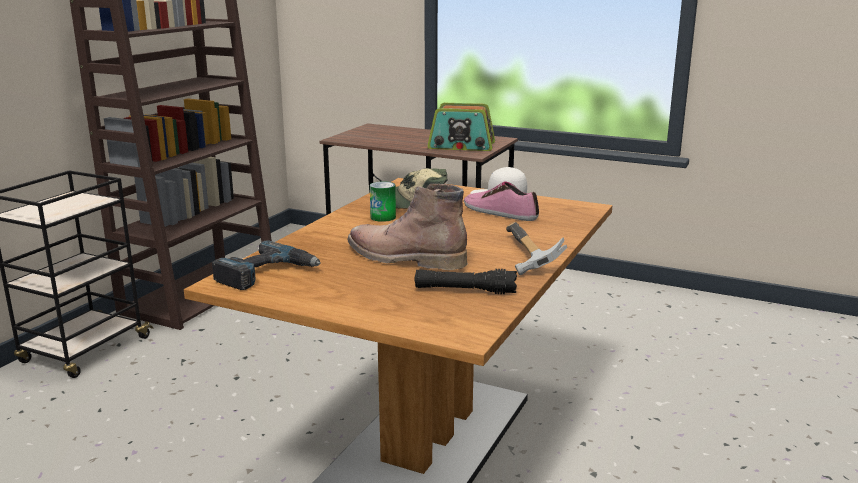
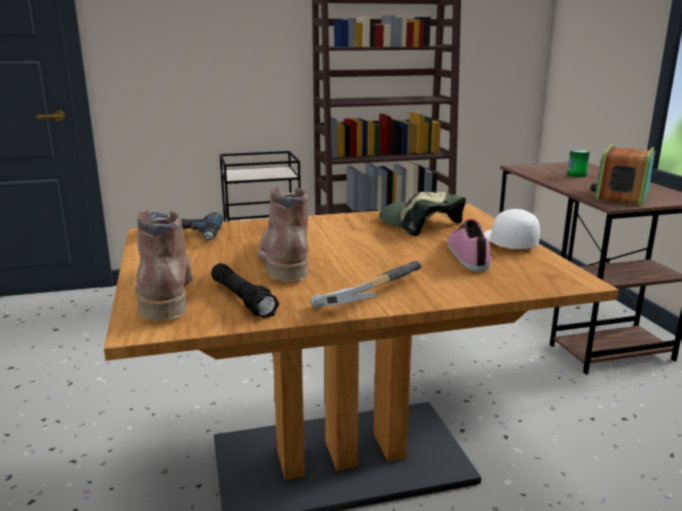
camera: 50 degrees right, 0 degrees up
can [370,181,396,222] -> can moved to [567,149,590,177]
radio [427,103,495,151] -> radio turned 60 degrees clockwise [590,144,655,206]
none -> brown boot [135,209,193,321]

